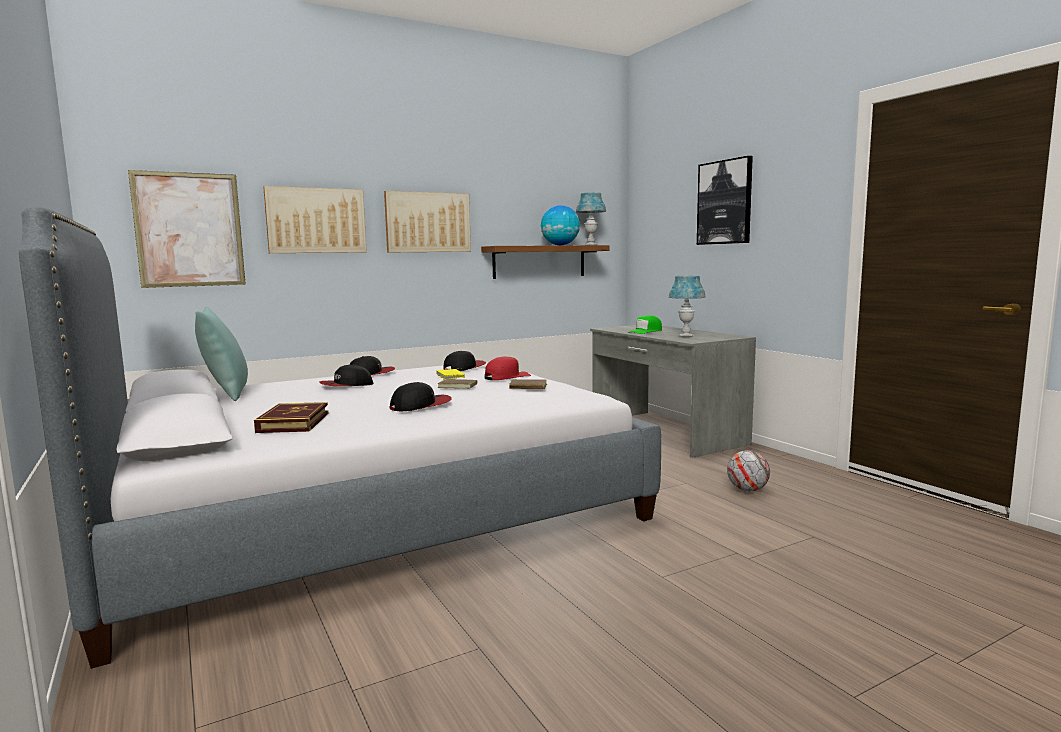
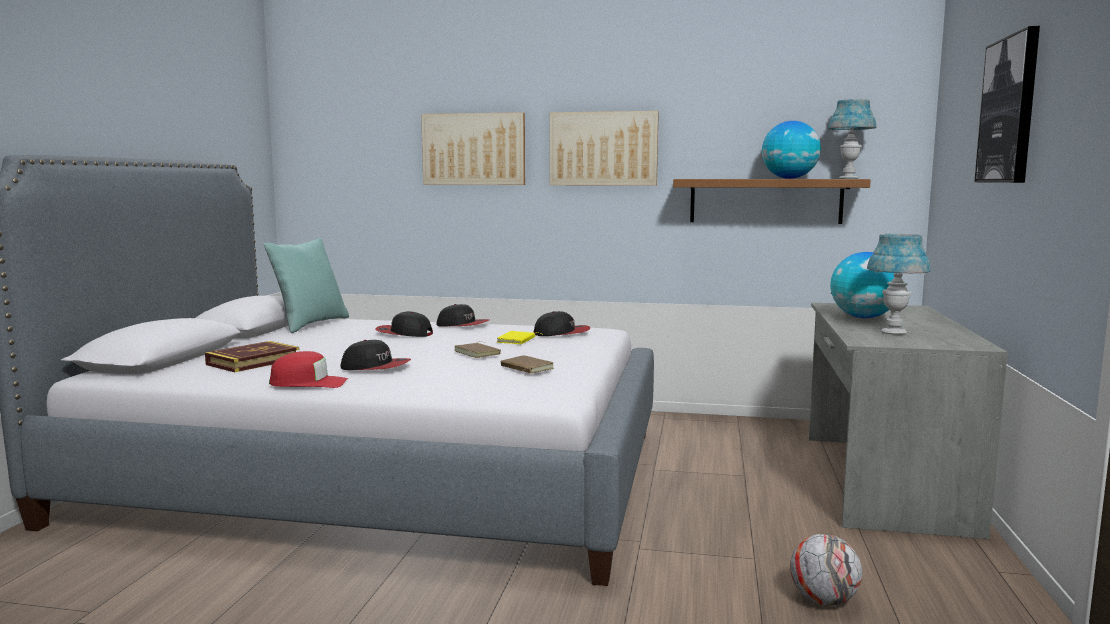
camera: 40 degrees right, 0 degrees up
picture [128,170,246,288] -> none
red cap [484,357,531,380] -> red cap moved to [269,351,348,388]
green cap [627,315,662,334] -> globe [830,252,894,318]

